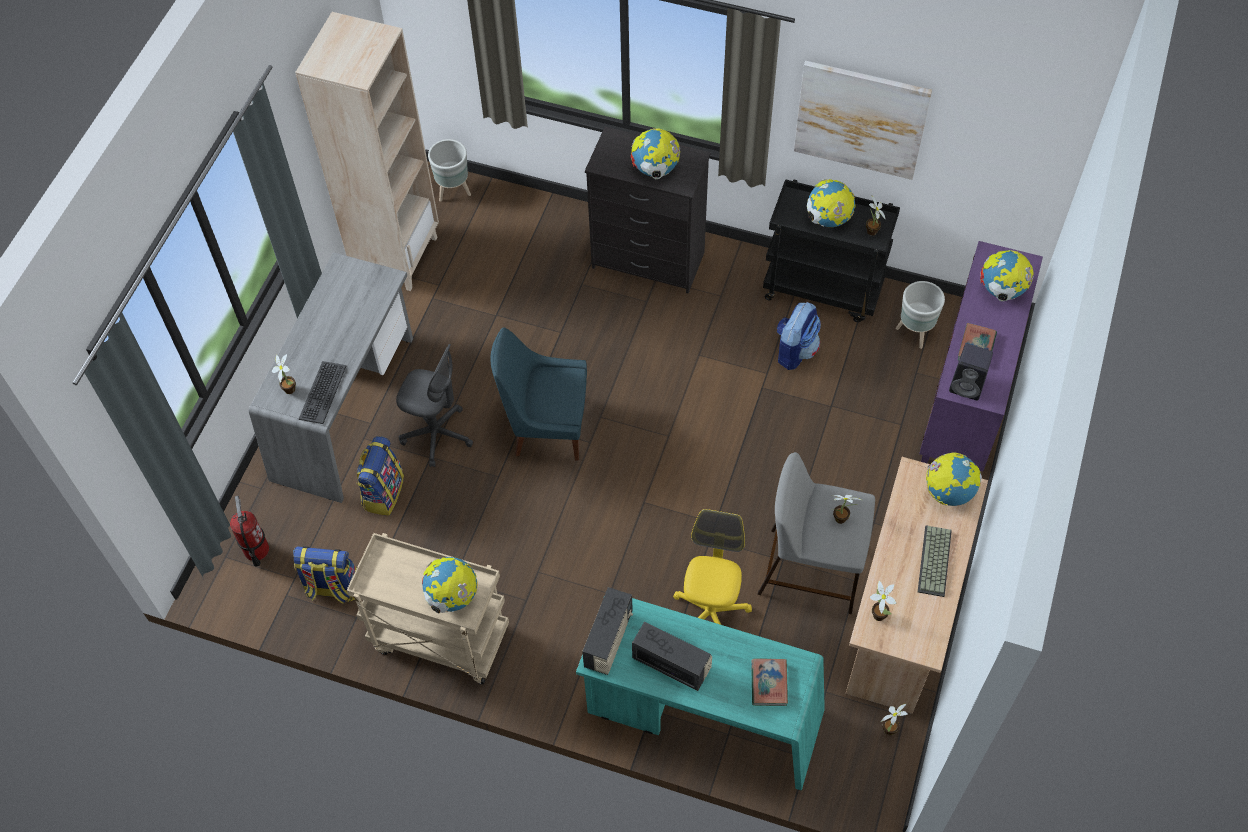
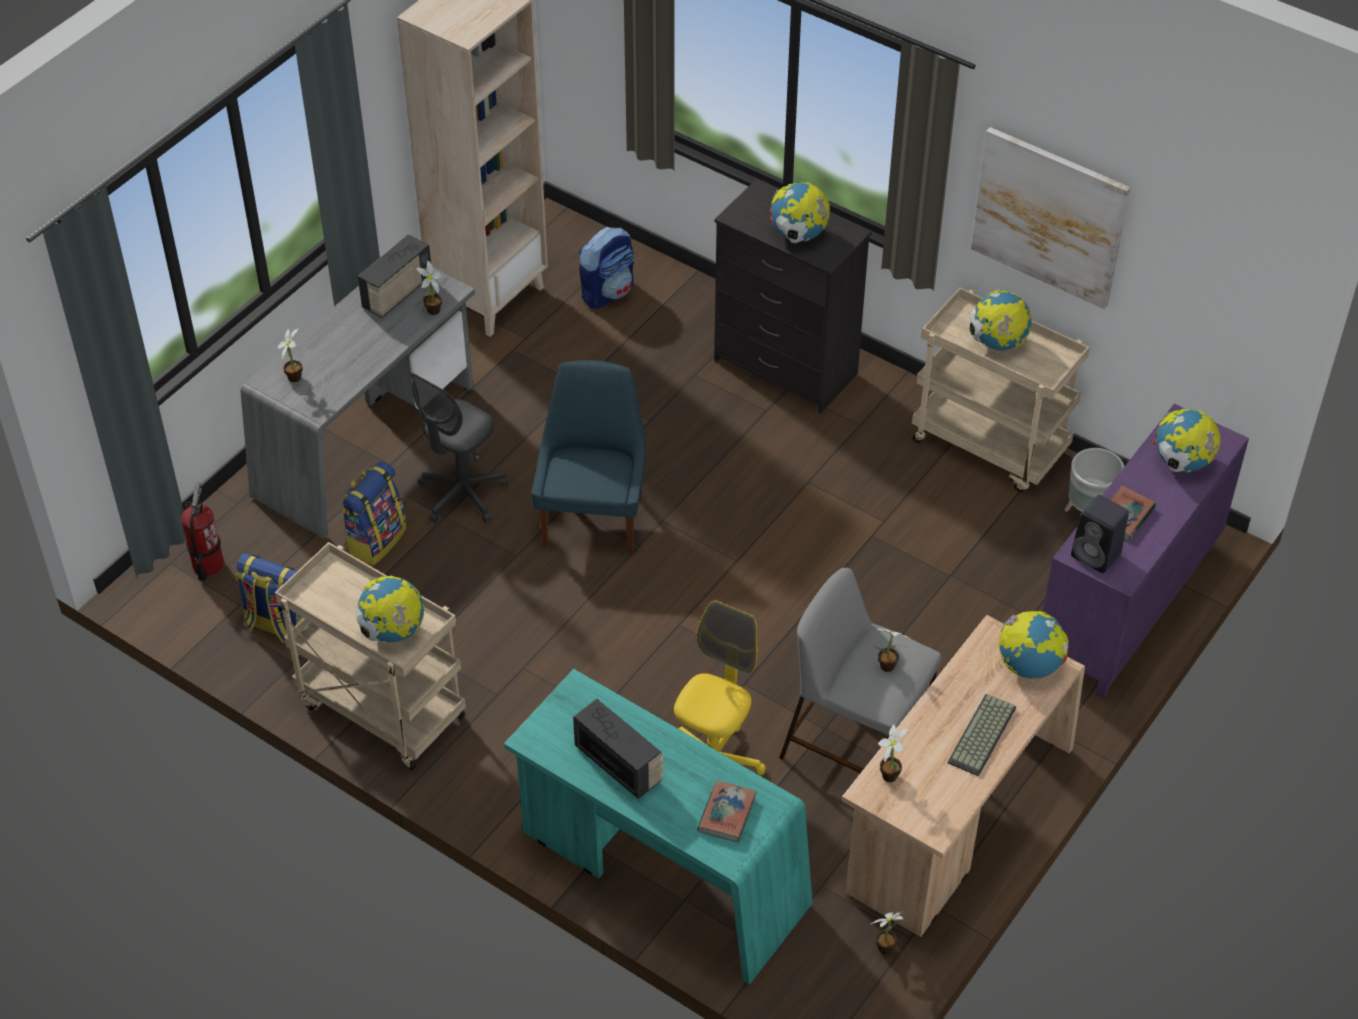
camera: 15 degrees right, 10 degrees down
keyboard [299,361,346,424] -> none
grey office chair [396,344,473,467] -> grey office chair turned 90 degrees clockwise [410,372,508,523]
grey planter [428,139,471,202] -> none
blue chair [490,328,587,461] -> blue chair turned 75 degrees clockwise [531,360,646,554]
radio [582,587,633,675] -> radio moved to [358,234,431,318]
black cart [763,179,900,323] -> beige cart [912,288,1090,492]
backpack [776,302,821,370] -> backpack moved to [579,227,634,308]
potted plant [866,195,886,236] -> potted plant moved to [416,261,443,315]

